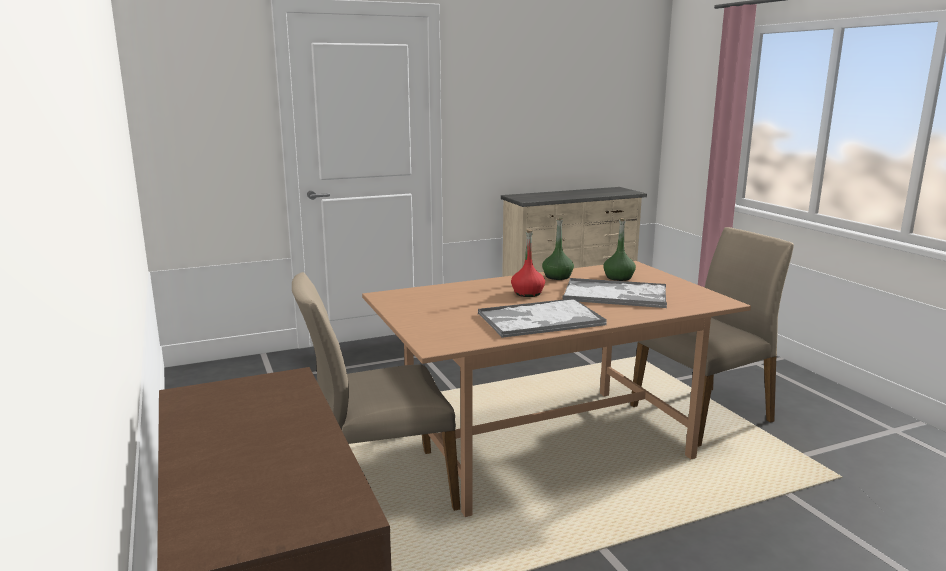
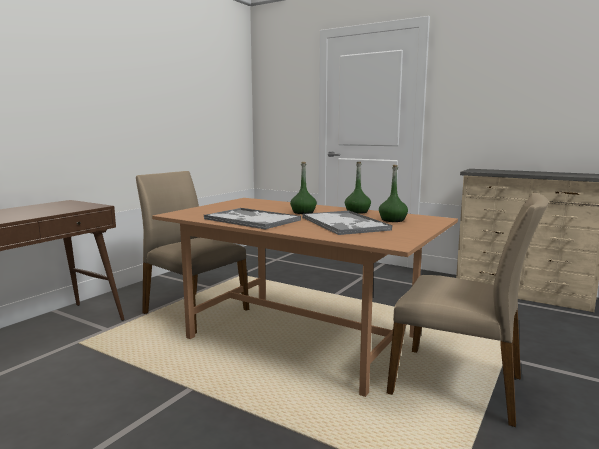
camera: 55 degrees right, 5 degrees down
red bottle [511,229,545,297] -> green bottle [290,162,317,214]

